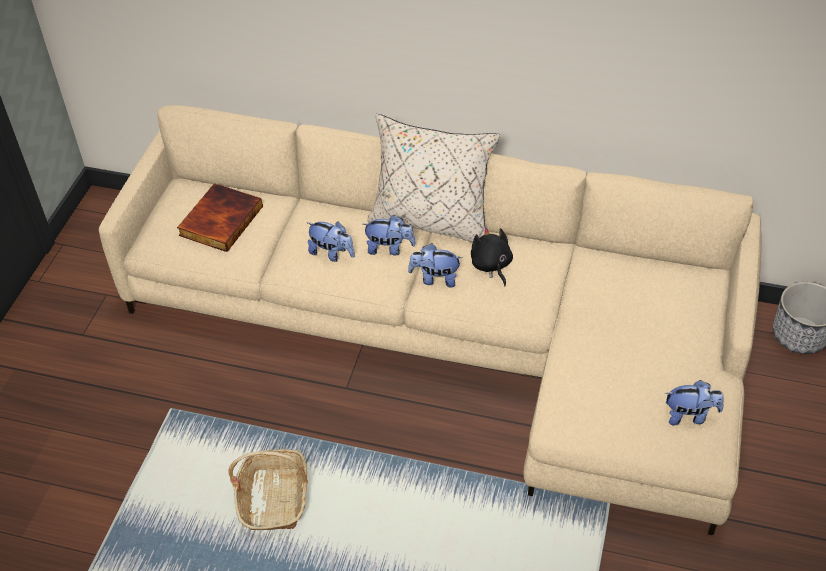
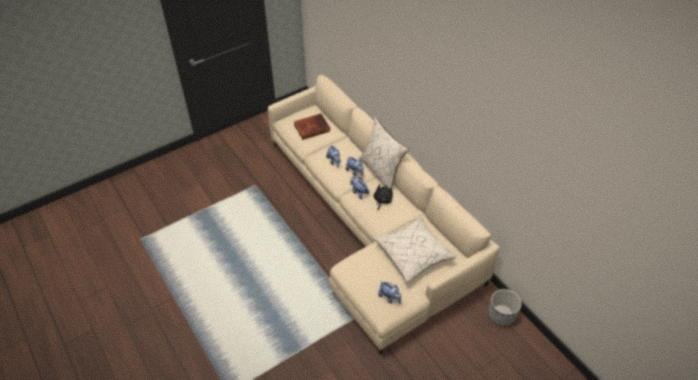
camera: 40 degrees right, 0 degrees up
basket [228,449,308,530] -> none
none -> beige pillow [373,216,457,283]

